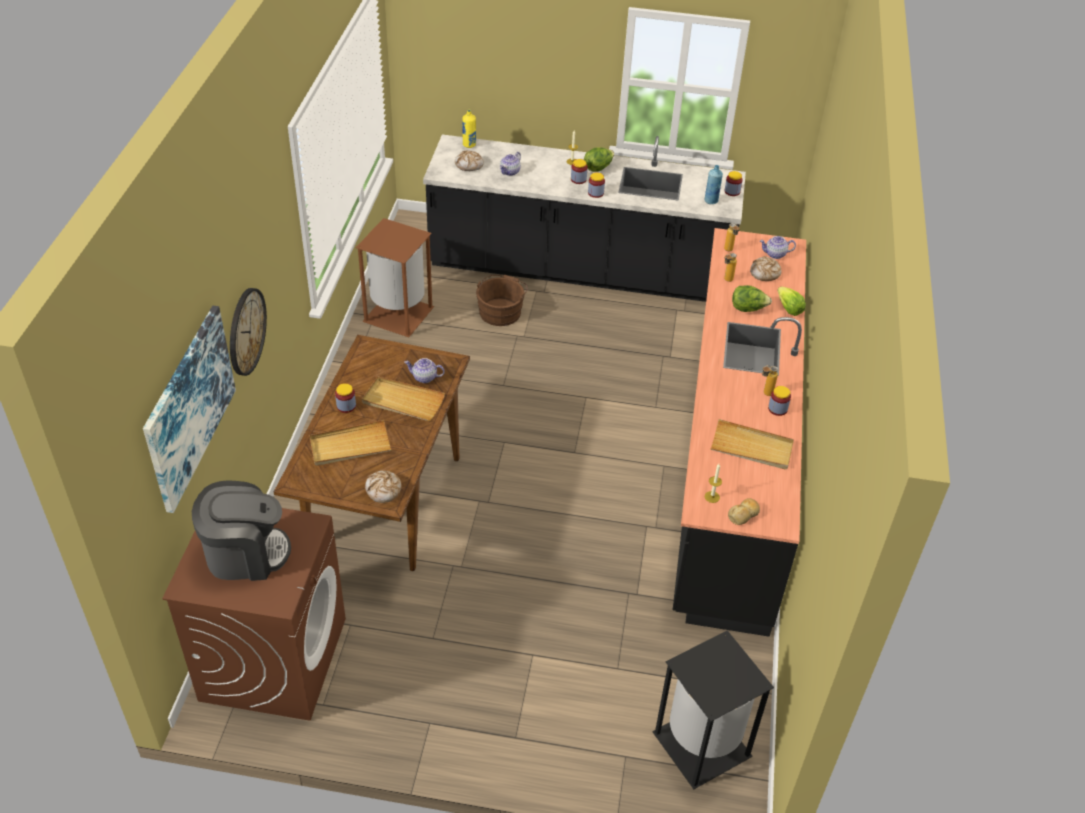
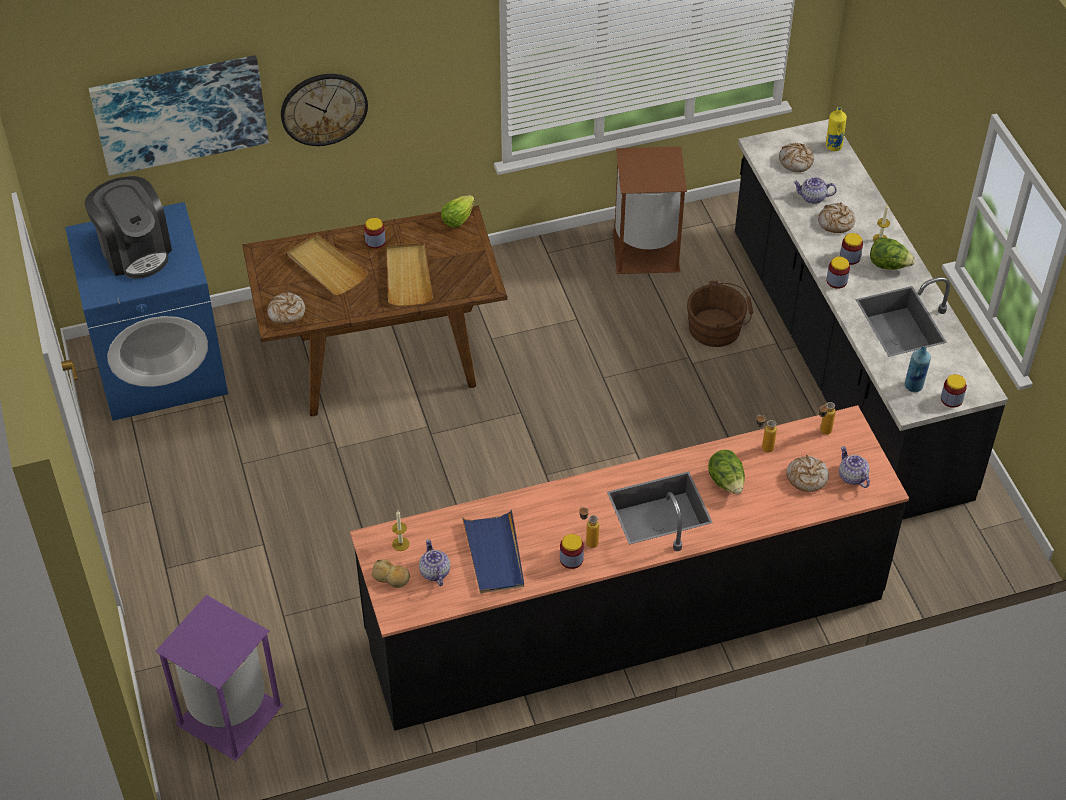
camera: 65 degrees right, 5 degrees up
brown washing machine [162,508,346,721] -> blue washing machine [65,202,228,421]
teapot [405,358,445,383] -> teapot moved to [419,539,450,586]
black trash can [652,630,774,789] -> purple trash can [155,595,284,761]
beige tray [710,419,794,469] -> blue tray [462,510,524,593]
lettuce [777,286,806,316] -> lettuce moved to [441,195,475,227]
none -> bread [818,203,855,233]

